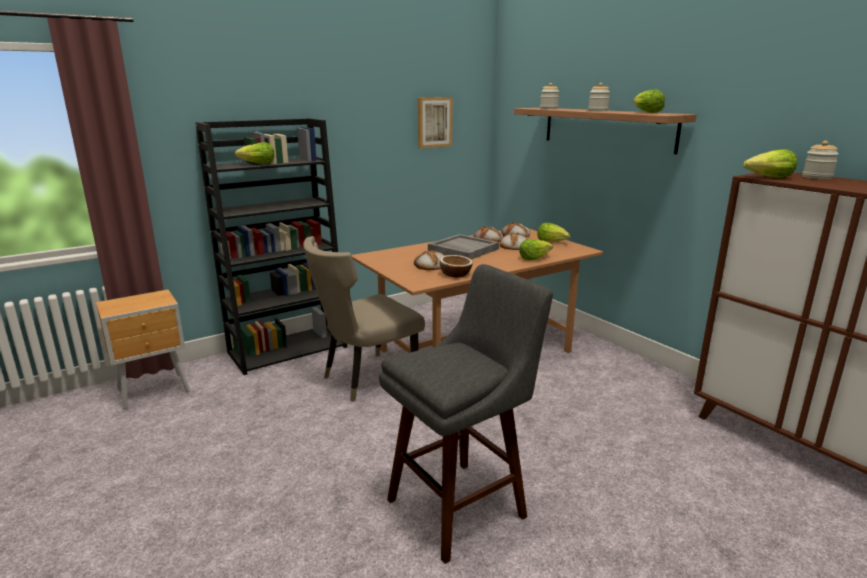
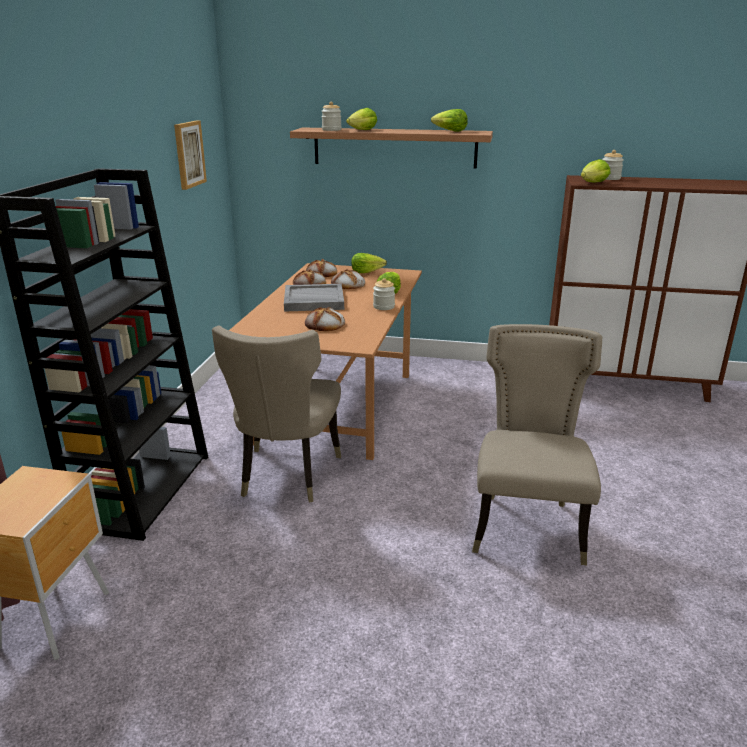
camera: 45 degrees left, 5 degrees up
lettuce [235,142,274,164] -> lettuce moved to [346,108,377,130]
grey stool [379,264,553,564] -> beige chair [472,324,602,565]
bowl [440,255,473,277] -> none
jar [588,83,610,111] -> jar moved to [373,278,395,310]

